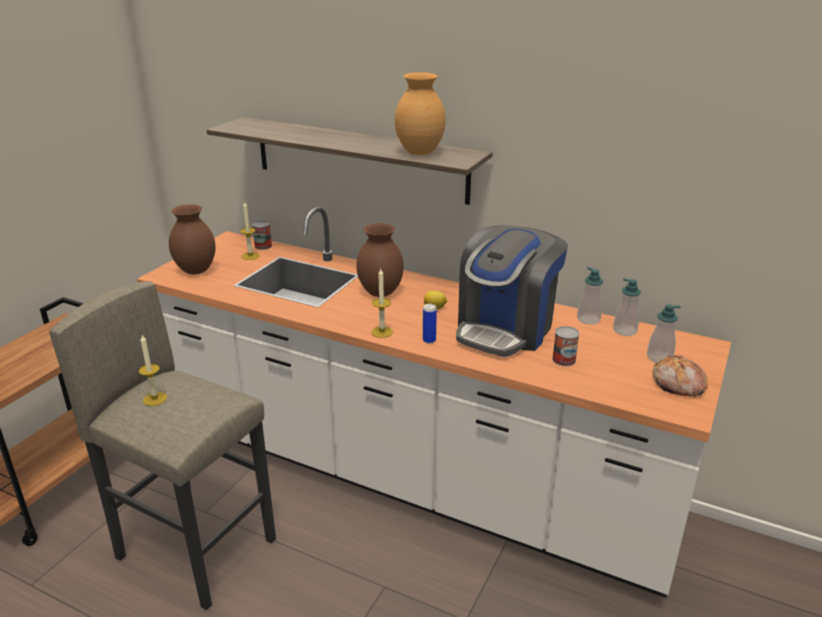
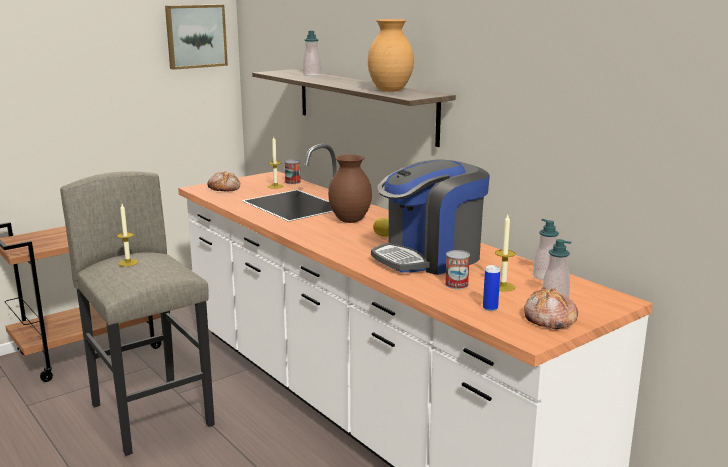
camera: 25 degrees right, 10 degrees down
brown vase [169,204,216,274] -> bread [207,171,240,192]
candle [371,269,393,338] -> candle moved to [495,215,516,292]
can [423,304,437,344] -> can moved to [483,265,500,311]
soap dispenser [577,267,603,325] -> soap dispenser moved to [303,30,321,76]
none -> picture [165,5,228,70]

